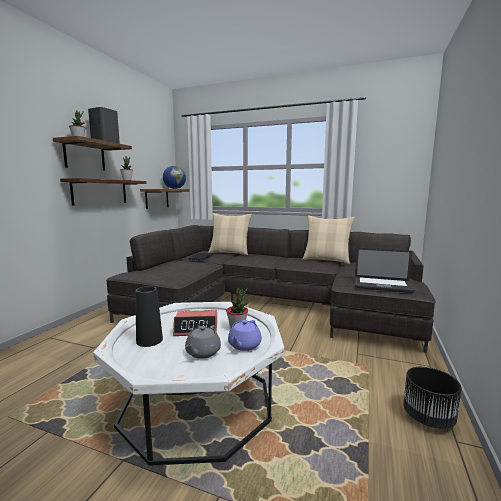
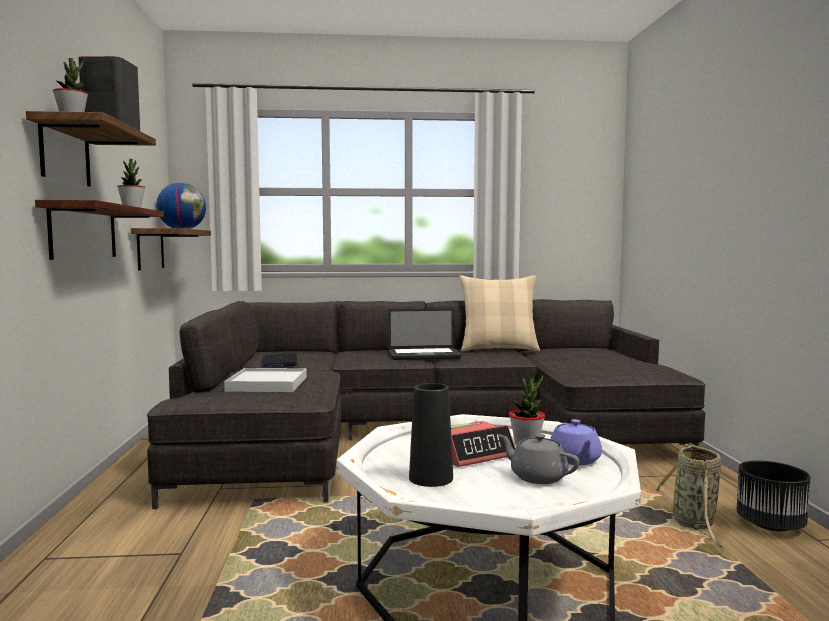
camera: 25 degrees left, 5 degrees down
grey teapot [185,325,221,359] -> grey teapot turned 135 degrees clockwise [499,434,580,484]
beige pillow [208,213,252,255] -> none
laptop [355,248,415,293] -> laptop moved to [388,309,461,360]
none -> white tray [224,368,307,392]
none -> basket [654,443,724,548]

